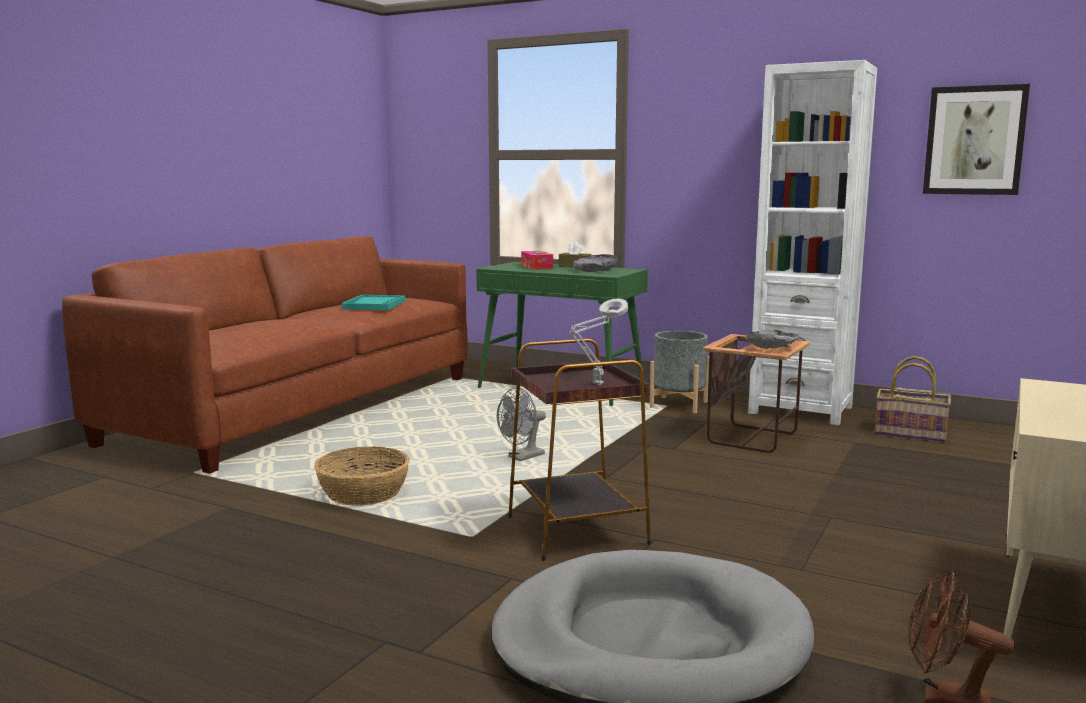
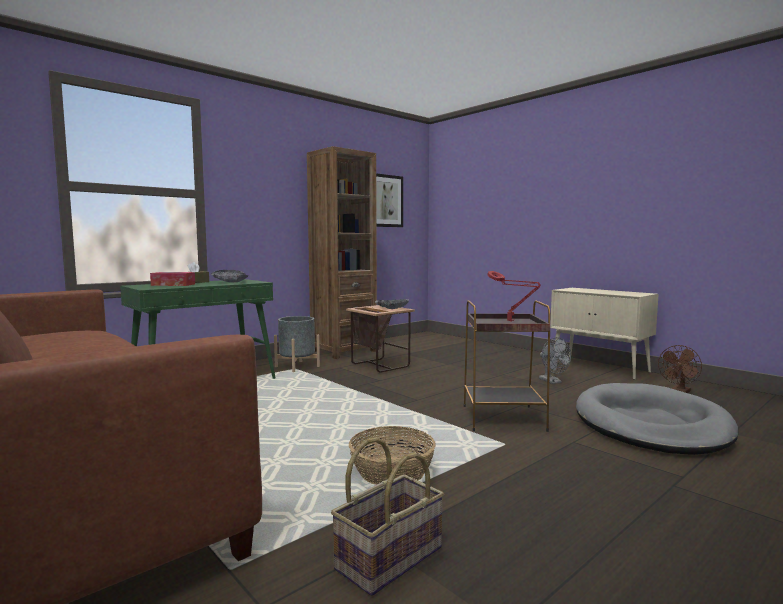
camera: 70 degrees left, 5 degrees down
turquoise tray [342,295,405,310] -> none
grey fan [497,387,546,461] -> grey fan moved to [539,337,571,384]
grey table lamp [569,299,628,385] -> red table lamp [487,271,541,322]
white bookcase [748,60,877,425] -> brown bookcase [307,146,377,359]
basket [875,356,951,442] -> basket moved to [331,437,444,596]

